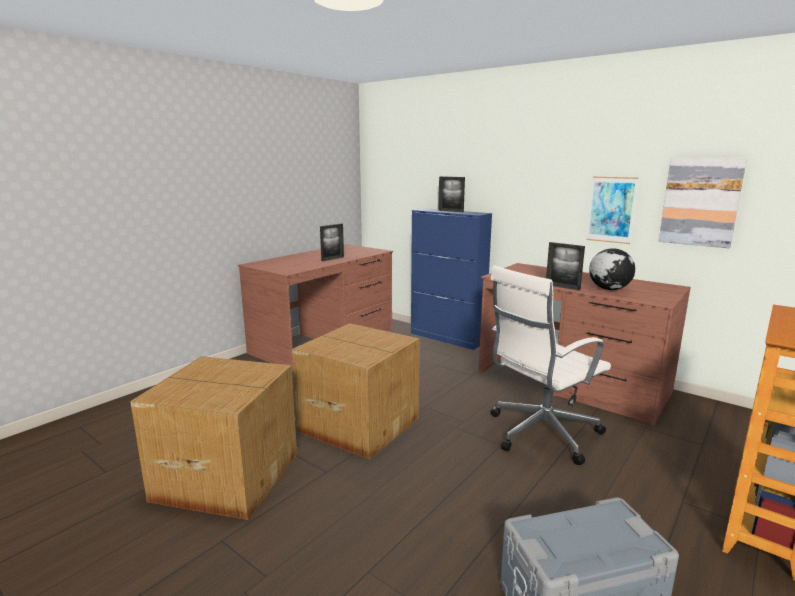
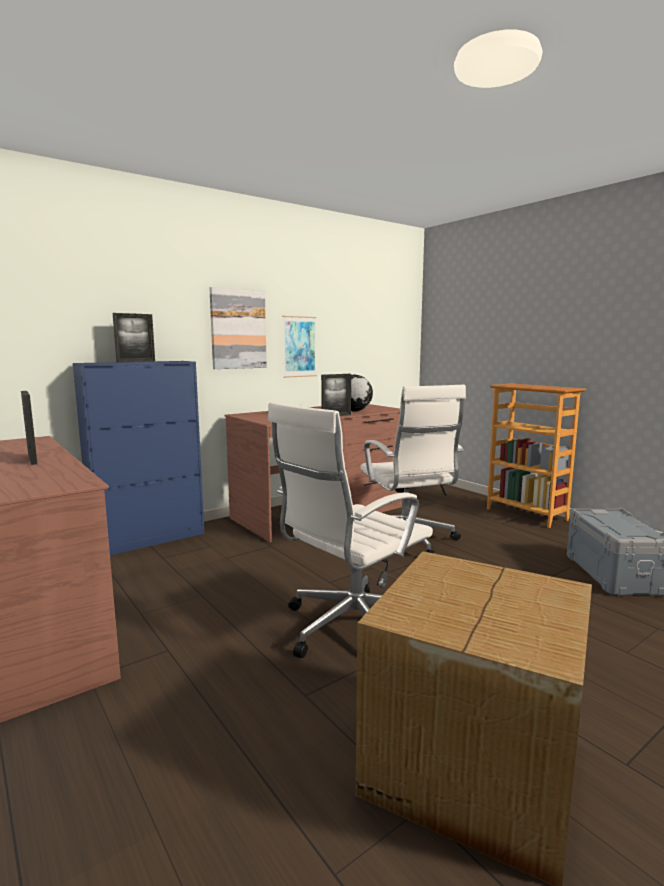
camera: 75 degrees left, 5 degrees down
cardboard box [292,323,420,459] -> white office chair [267,402,433,658]
picture [659,158,747,248] -> picture moved to [209,287,267,369]

